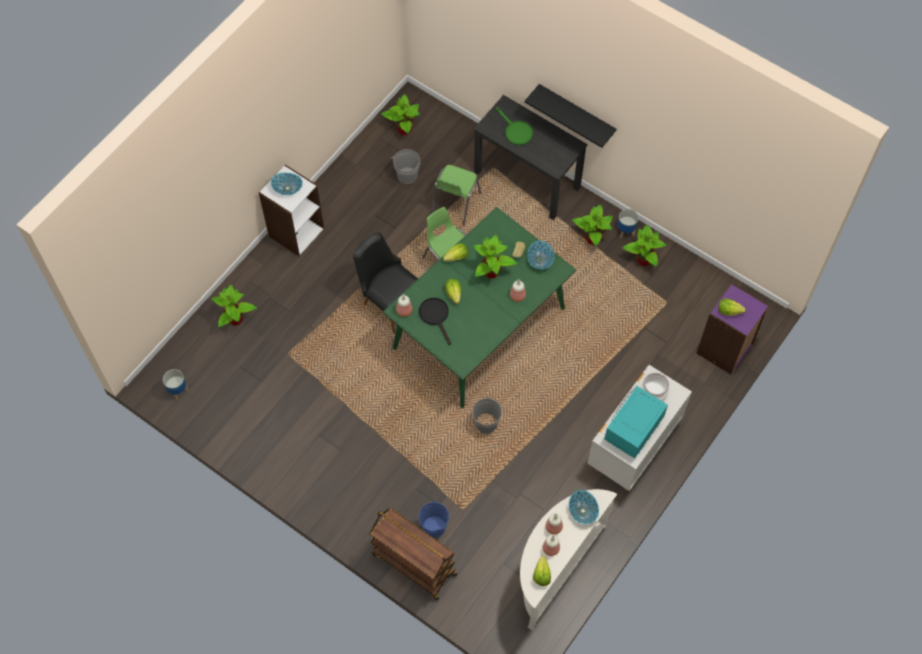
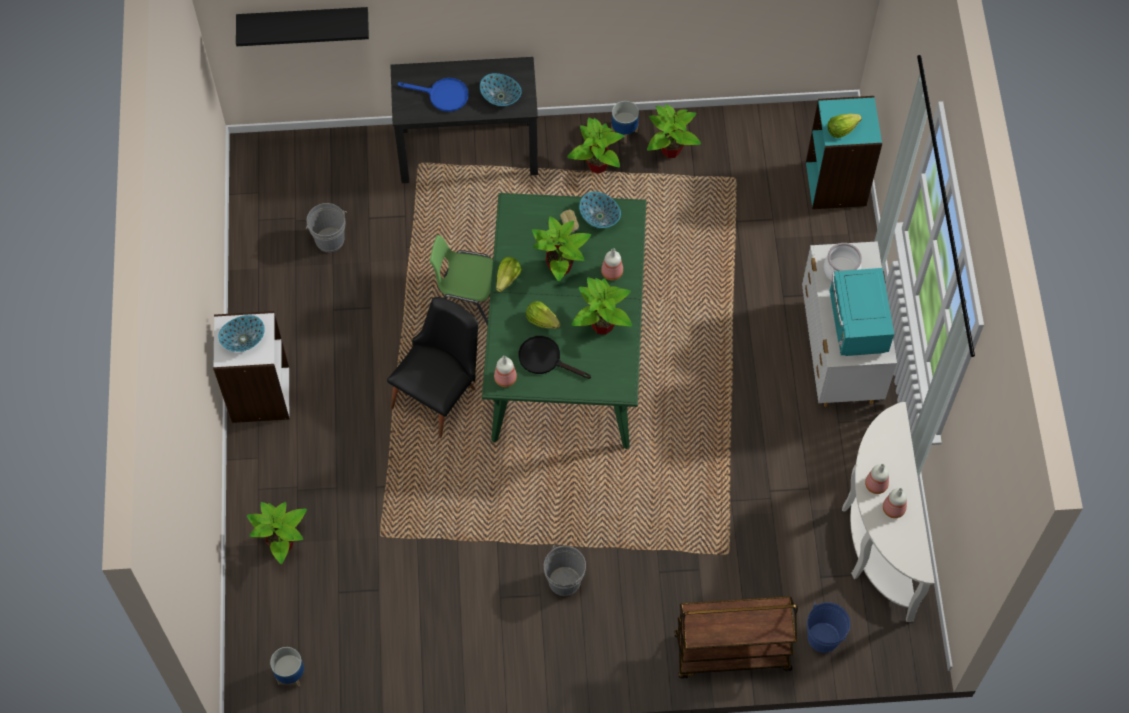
camera: 40 degrees left, 0 degrees up
black chair [353,232,418,333] -> black chair turned 120 degrees clockwise [387,297,478,438]
potted plant [381,94,420,135] -> potted plant moved to [571,277,632,335]
blue bucket [418,500,449,538] -> blue bucket moved to [807,602,850,653]
green chair [432,165,481,227] -> none
grey bucket [472,396,502,434] -> grey bucket moved to [544,545,586,596]
green frying pan [496,107,533,145] -> blue frying pan [398,78,469,112]
black shelf [525,84,616,148] -> black shelf moved to [236,7,369,46]
lettuce [533,556,551,586] -> none
bowl [569,490,599,524] -> bowl moved to [480,73,522,106]
purple bookcase [697,283,769,375] -> turquoise bookcase [806,96,882,209]

